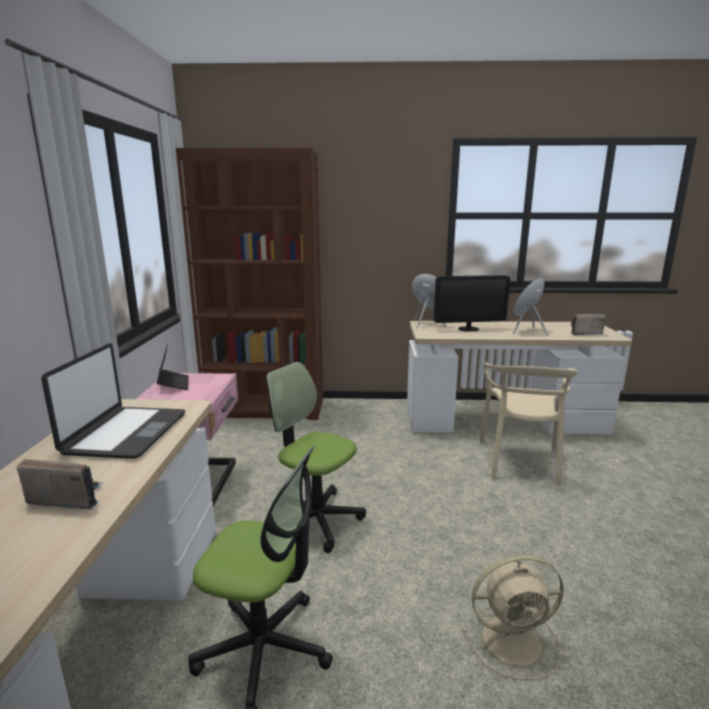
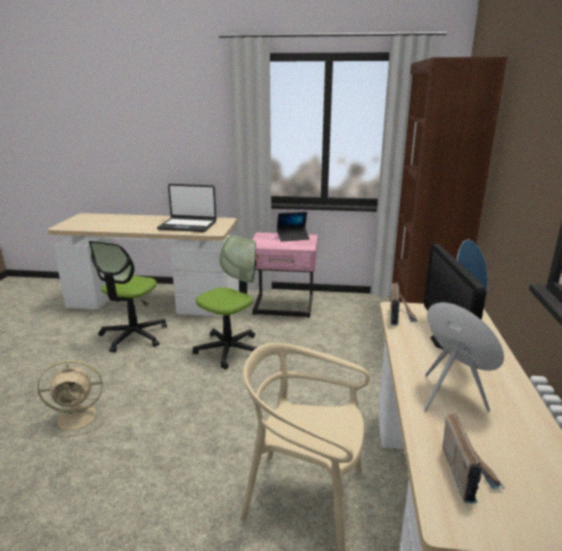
camera: 95 degrees right, 5 degrees up
radio [17,459,104,509] -> radio moved to [390,282,418,325]
beige fan [462,555,564,680] -> beige fan turned 105 degrees counterclockwise [38,360,108,437]

